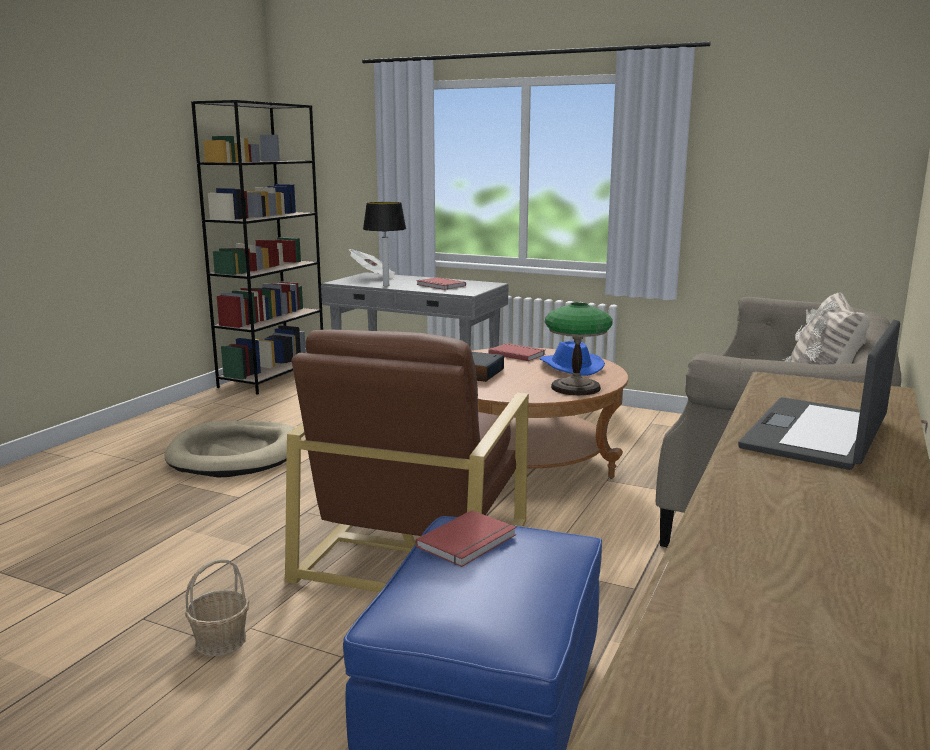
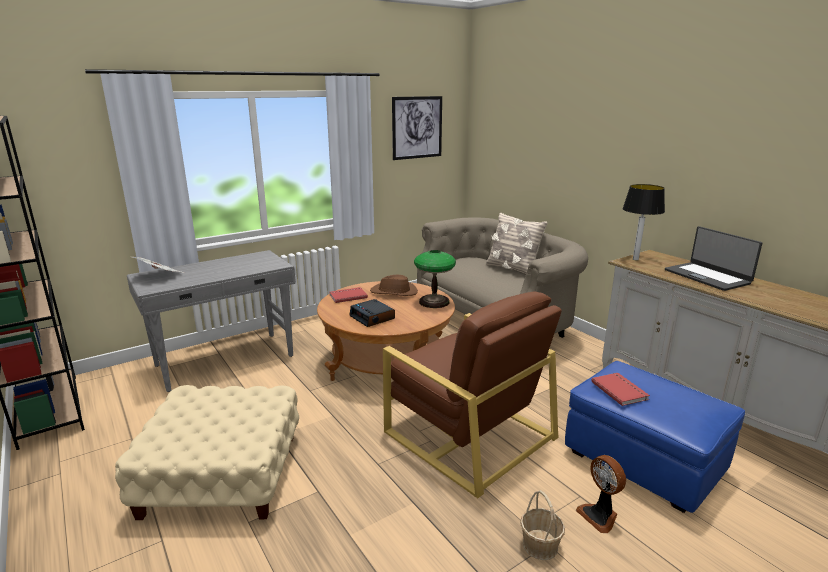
camera: 60 degrees left, 5 degrees up
beige dog bed [164,421,295,478] -> beige ottoman [115,385,299,520]
table lamp [363,202,406,286] -> table lamp moved to [622,184,665,260]
red book [416,277,466,290] -> none
blue hat [540,341,605,376] -> brown hat [370,275,418,296]
none -> picture [392,96,442,160]
none -> fan [576,455,626,533]

